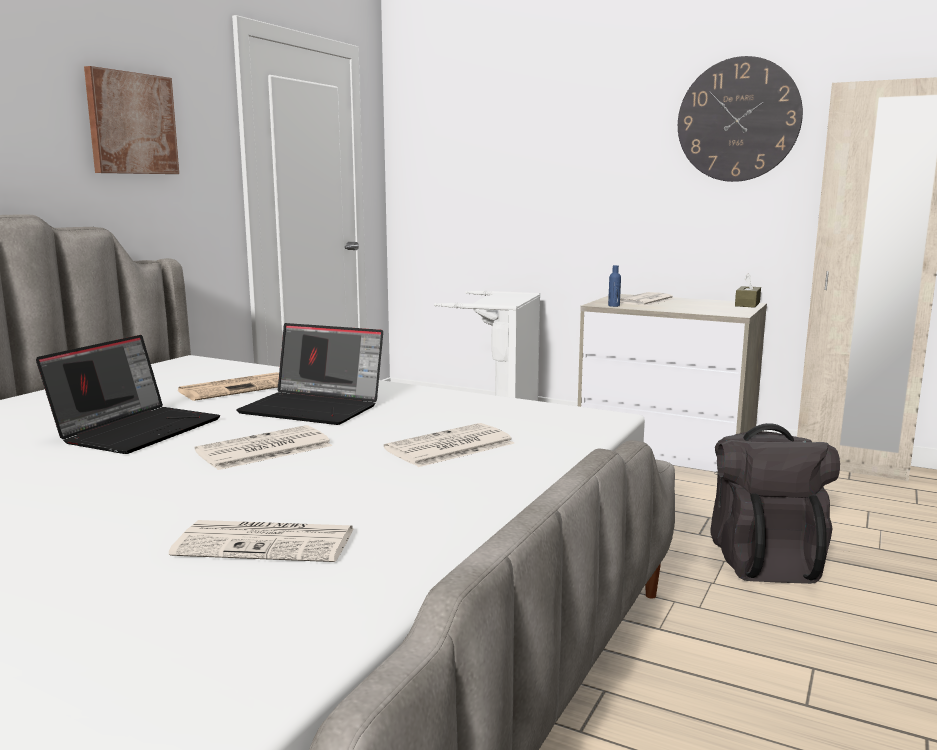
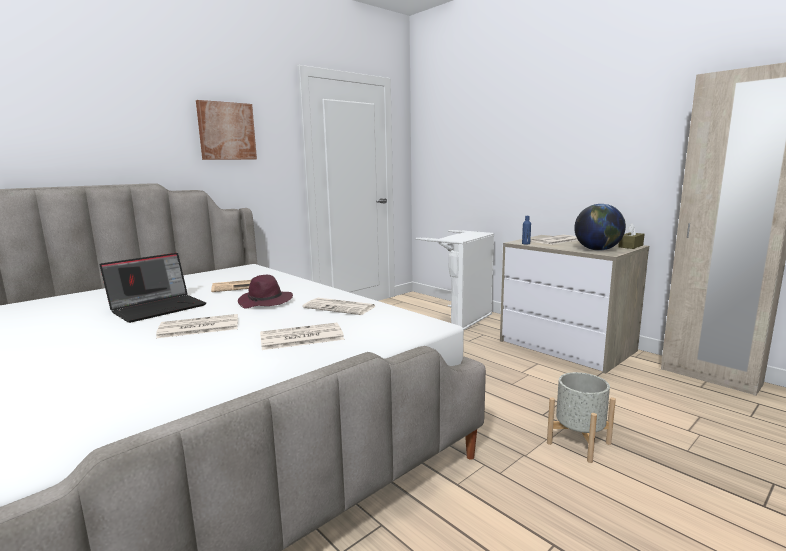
camera: 20 degrees right, 0 degrees up
newspaper [169,520,353,562] -> newspaper moved to [302,298,376,315]
laptop [236,323,383,425] -> purple hat [238,275,293,308]
wall clock [678,56,803,182] -> none
black backpack [710,423,840,584] -> grey planter [547,372,616,463]
none -> globe [574,204,626,251]

